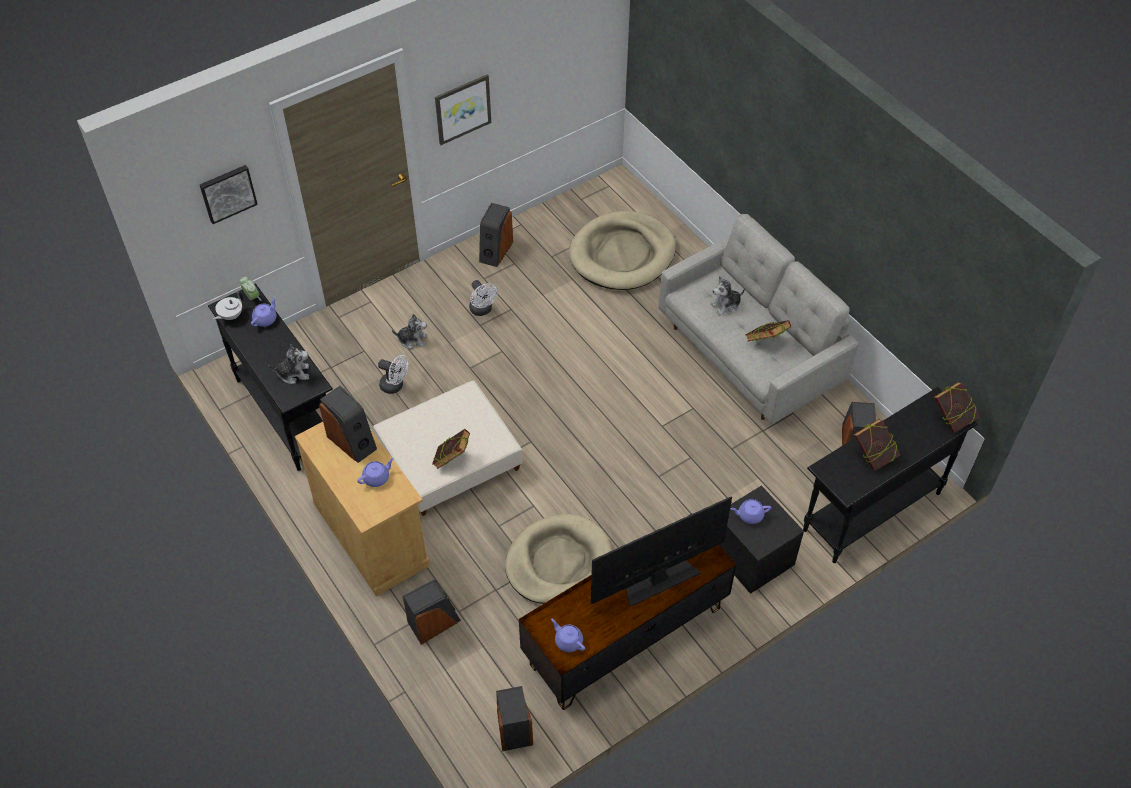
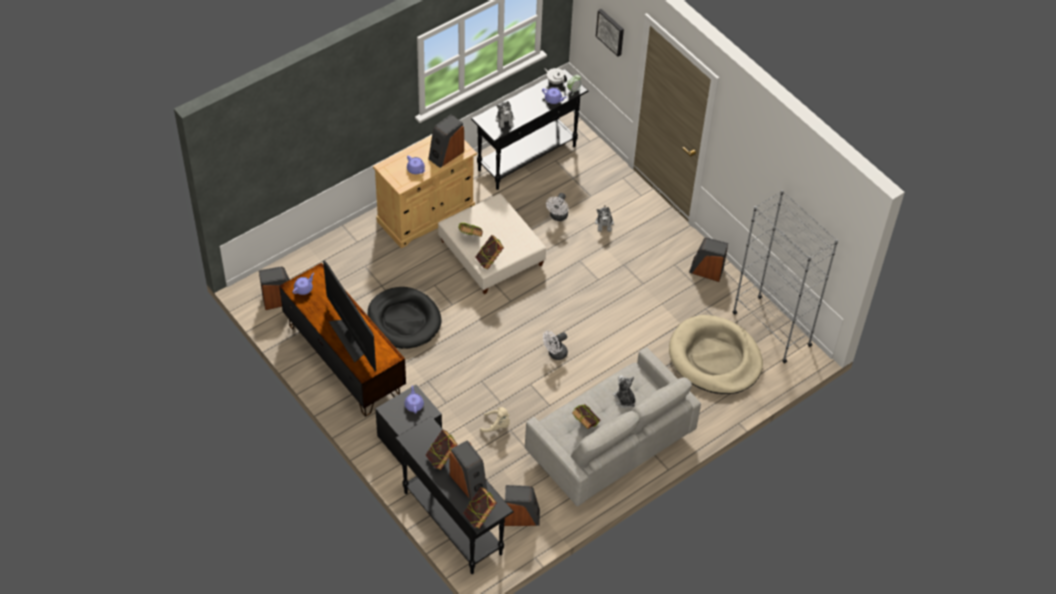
camera: 85 degrees right, 0 degrees up
speaker [403,580,461,645] -> speaker moved to [449,440,487,501]
picture [435,74,491,145] -> none
white fan [469,280,498,316] -> white fan moved to [543,331,568,360]
beige dog bed [505,514,612,604] -> black dog bed [367,287,442,349]
none -> book [475,235,504,270]
none -> beige plush toy [480,407,510,432]
none -> grey bookcase [733,190,838,363]

